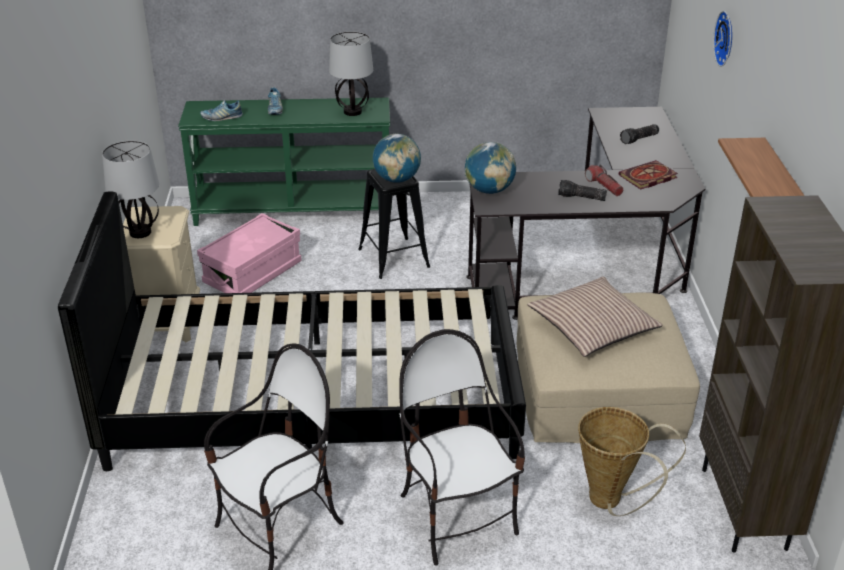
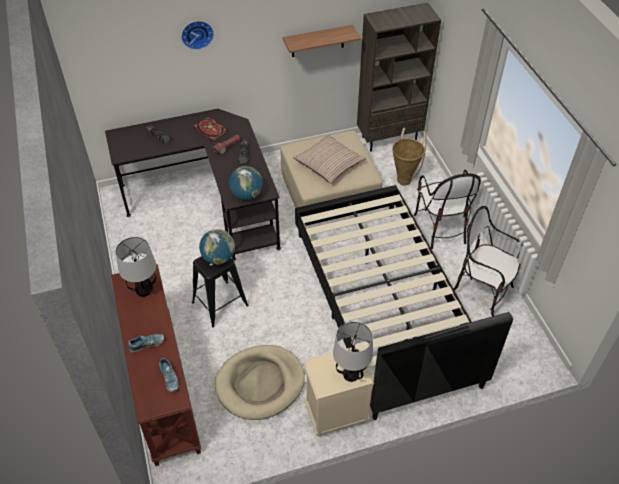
camera: 105 degrees left, 15 degrees up
green console table [178,98,392,226] -> brown console table [111,264,201,466]
pink storage box [197,213,302,293] -> beige dog bed [215,345,305,420]
chair [399,329,525,566] -> chair turned 60 degrees counterclockwise [414,170,481,249]

